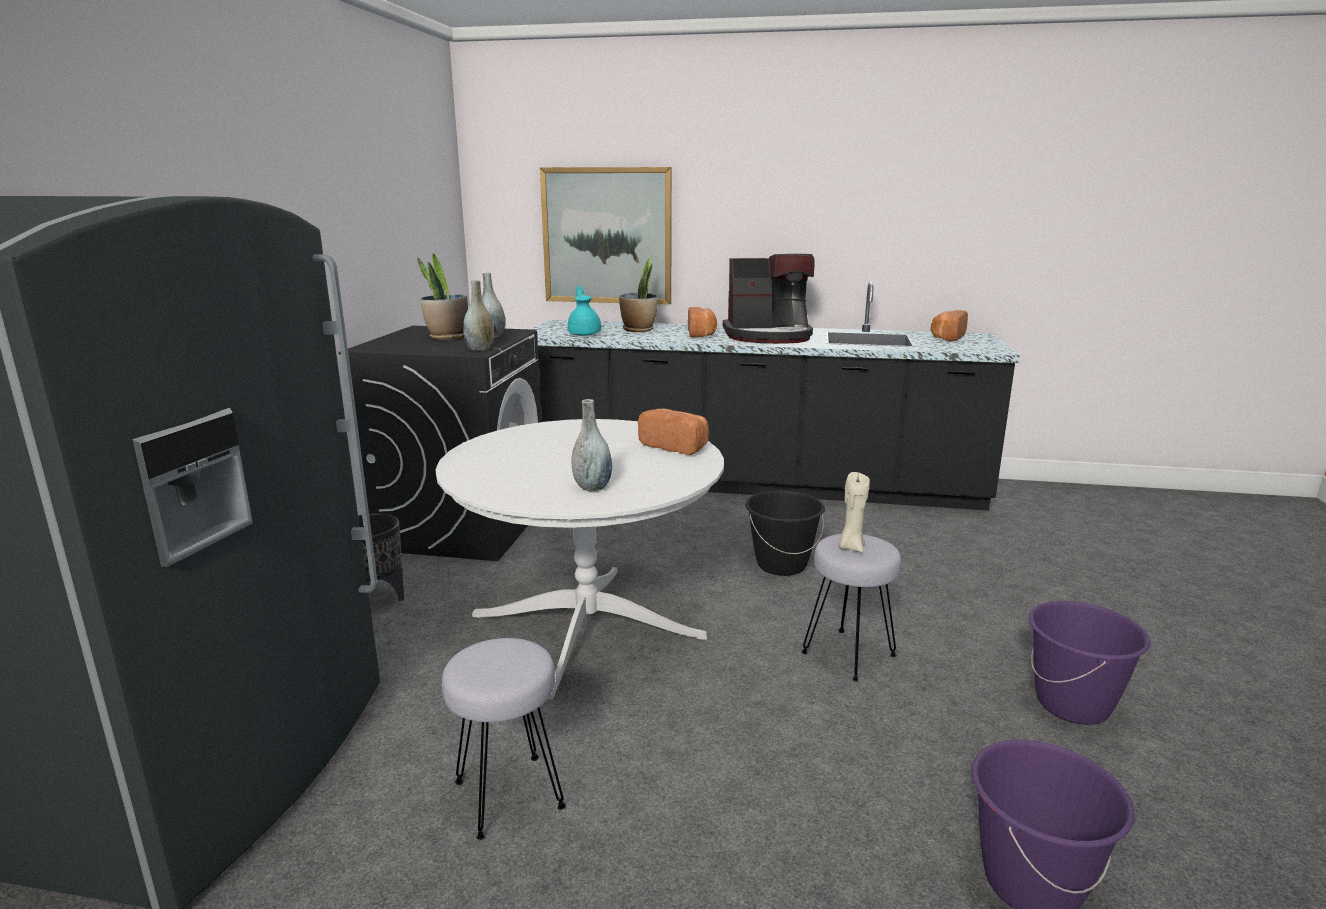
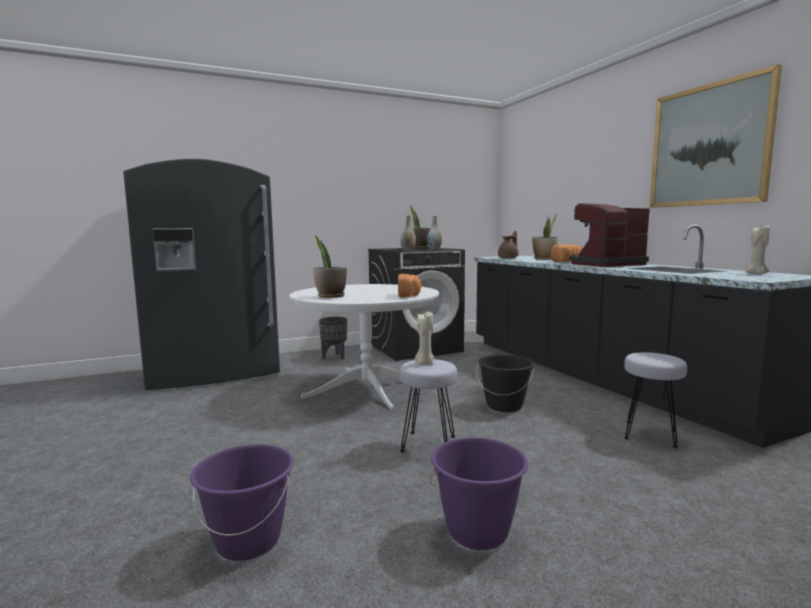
camera: 55 degrees right, 10 degrees down
grey stool [442,638,566,840] -> grey stool moved to [624,352,687,448]
picture [540,167,672,305] -> picture moved to [650,64,782,208]
turquoise teapot [568,285,601,336] -> brown teapot [498,231,519,259]
grey vase [571,399,612,491] -> potted plant [313,236,347,298]
coffee machine [723,254,815,344] -> coffee machine turned 105 degrees clockwise [569,203,650,267]
bread [931,310,968,342] -> beige candle [745,225,770,275]

